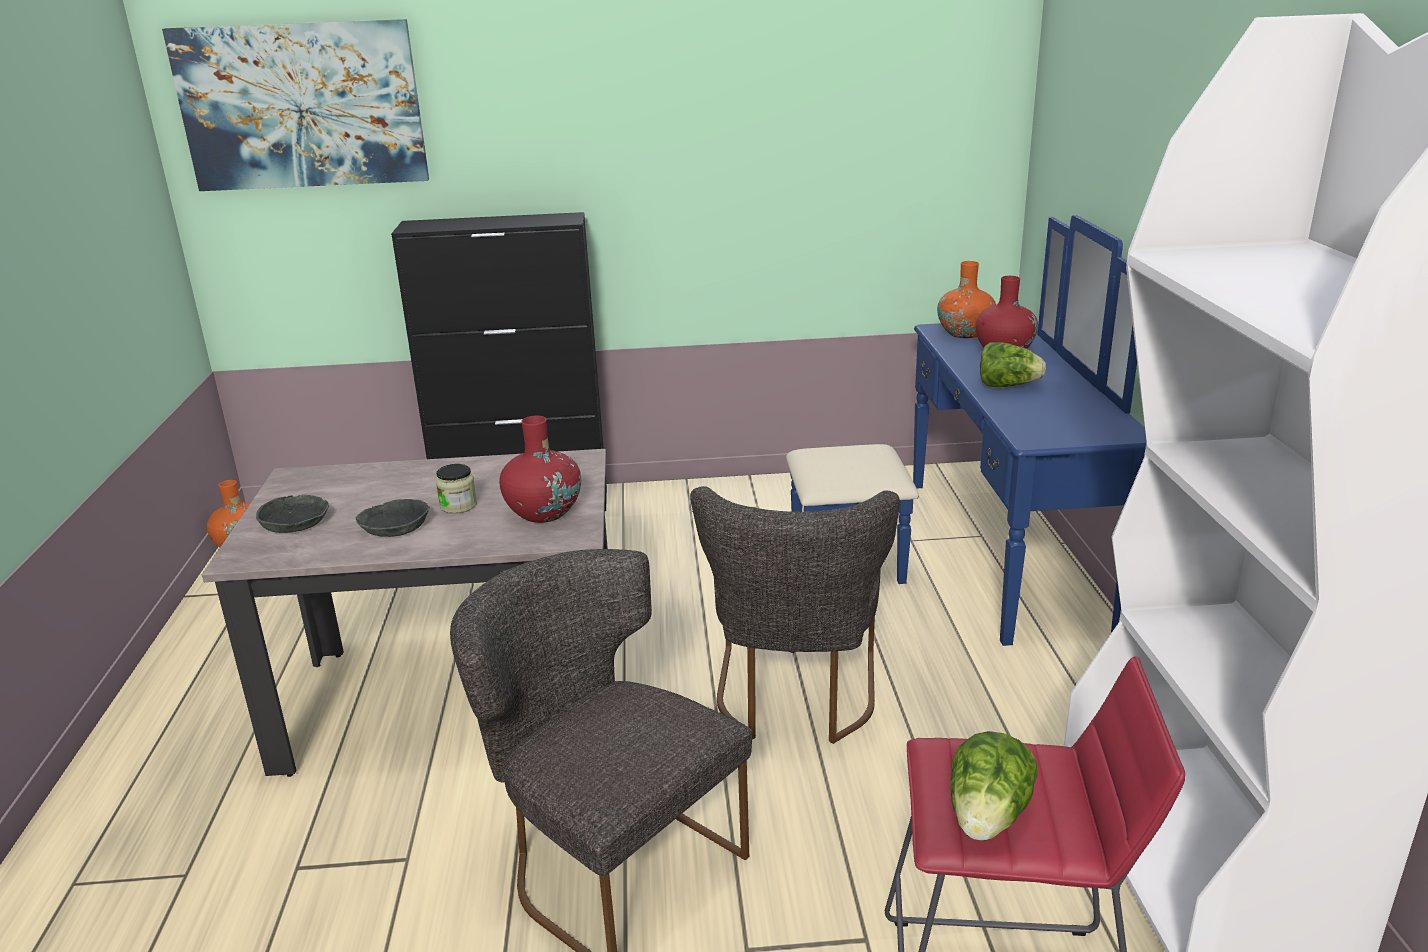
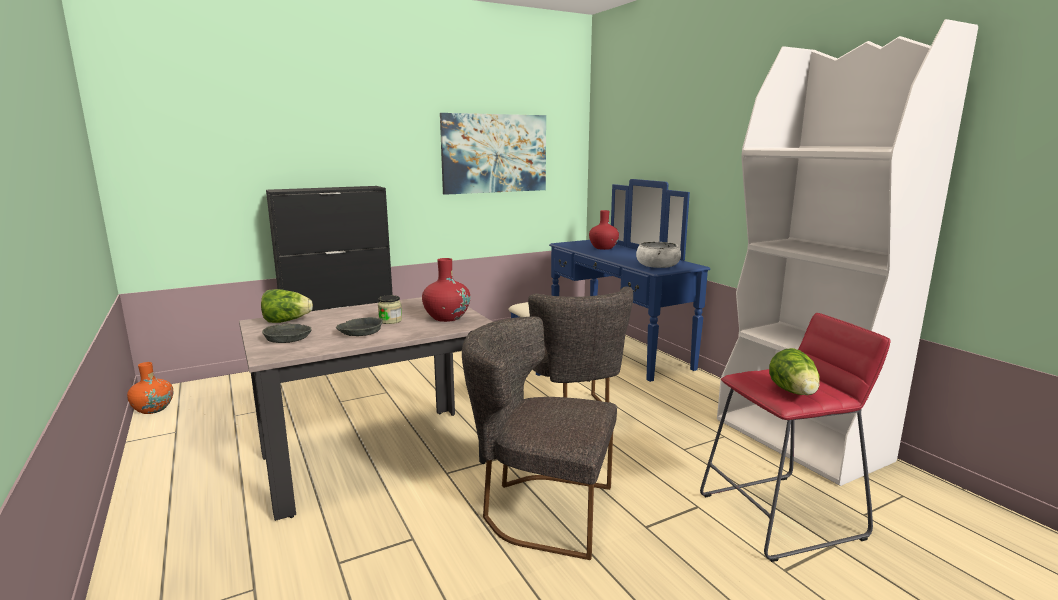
camera: 25 degrees left, 10 degrees down
picture [162,19,429,191] -> picture moved to [440,113,546,195]
orange vase [937,261,996,338] -> none
lettuce [980,342,1046,387] -> lettuce moved to [261,289,313,323]
none -> white bowl [636,242,681,268]

